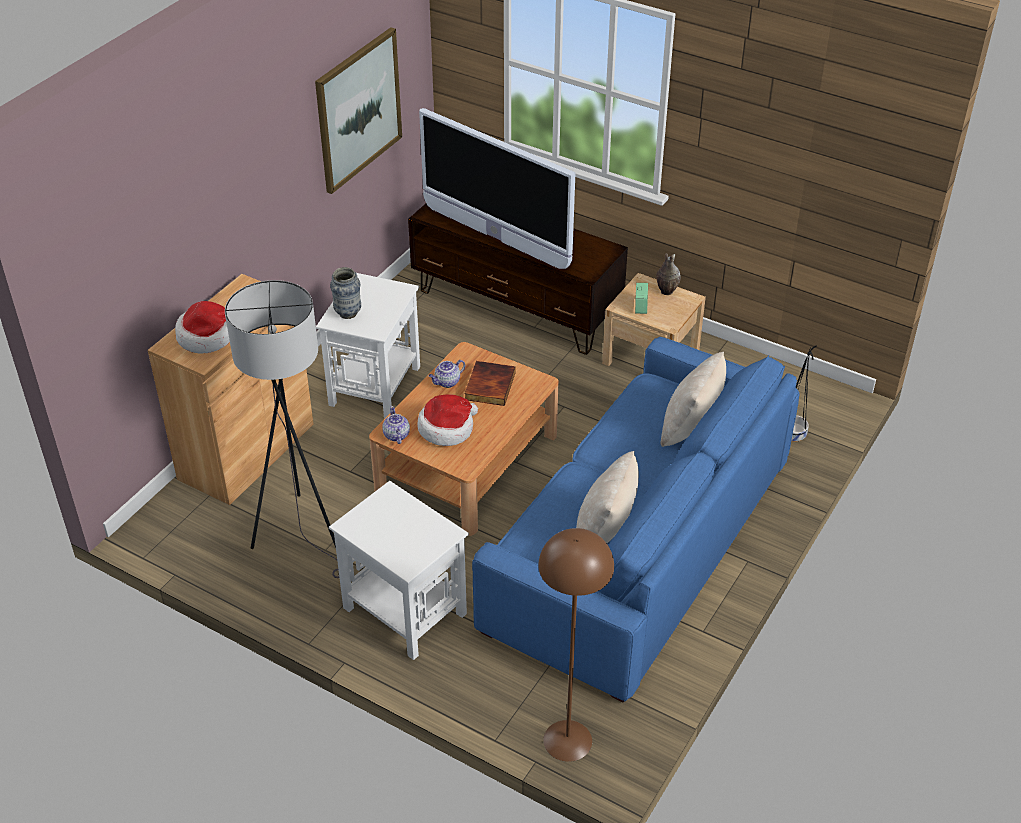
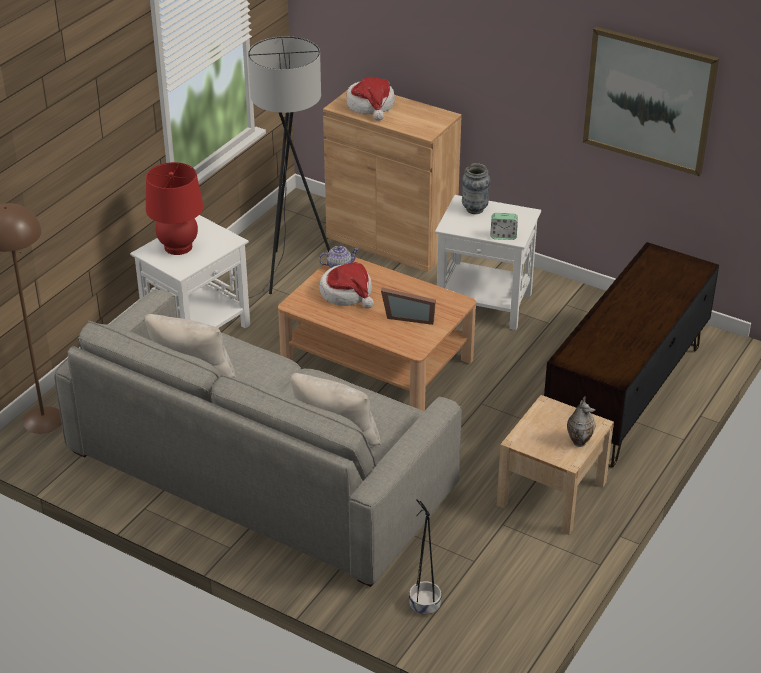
camera: 90 degrees right, 5 degrees down
television [419,108,576,269] -> none
teapot [429,360,465,388] -> none
book [464,361,516,406] -> picture frame [381,288,436,325]
blue sofa [472,337,799,703] -> grey sofa [54,289,462,587]
alarm clock [635,283,648,314] -> alarm clock moved to [491,213,518,240]
none -> red table lamp [146,162,203,255]

